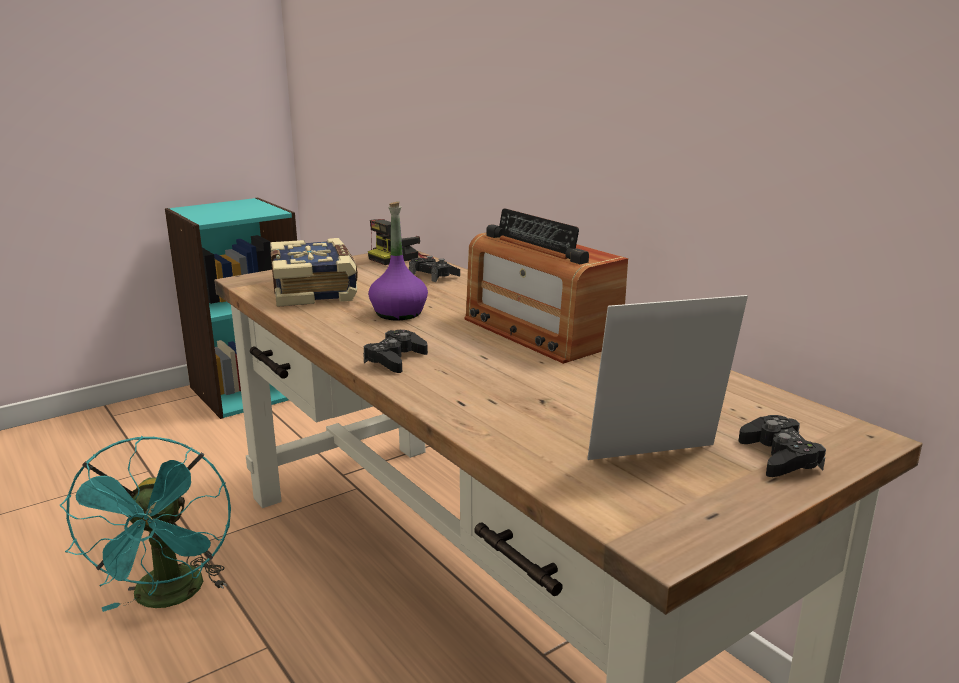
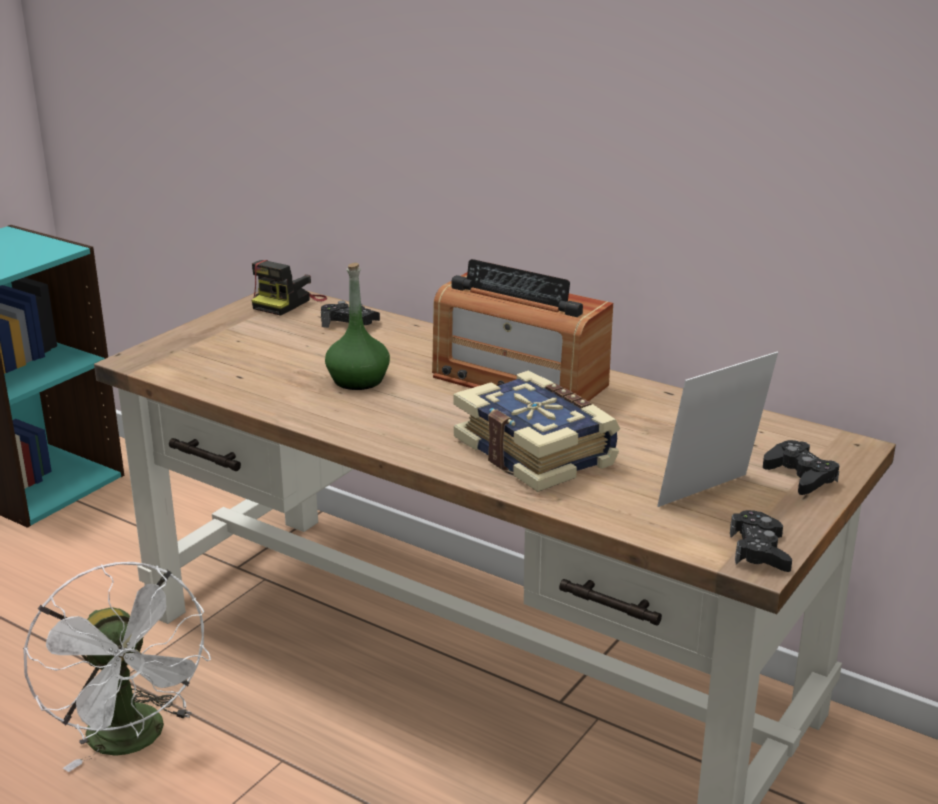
camera: 20 degrees left, 5 degrees up
turquoise fan [60,436,231,612] -> white fan [23,562,211,772]
book [270,238,358,307] -> book moved to [454,371,620,492]
black game controller [363,330,428,373] -> black game controller moved to [730,510,792,572]
purple bottle [368,202,428,320] -> green bottle [325,263,390,390]

